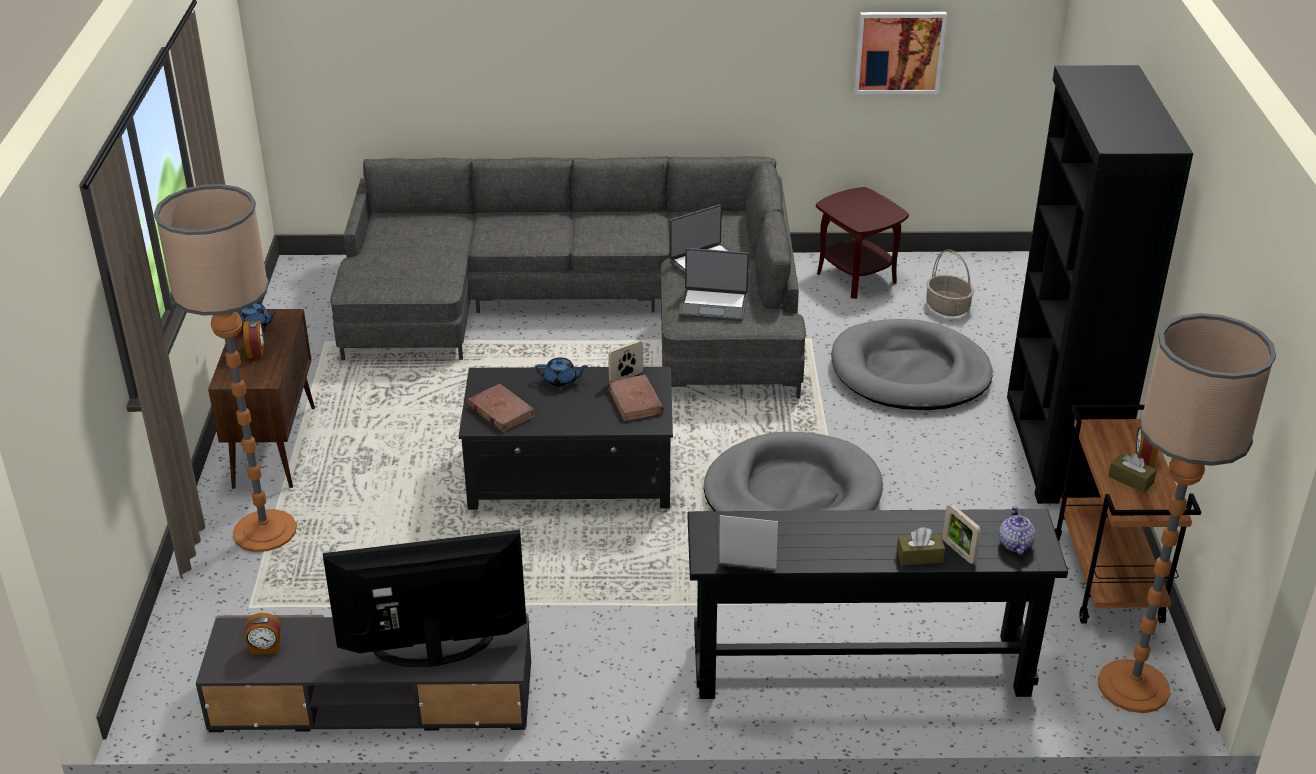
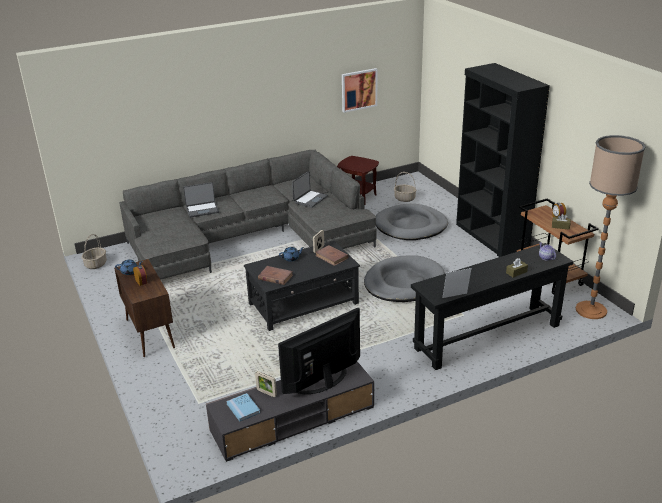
camera: 25 degrees left, 5 degrees down
floor lamp [154,184,297,553] -> none
alarm clock [244,613,281,655] -> blue book [227,393,260,421]
laptop [679,248,749,322] -> laptop moved to [183,182,219,217]
picture frame [942,504,981,564] -> picture frame moved to [255,371,277,397]
none -> basket [81,234,107,269]

